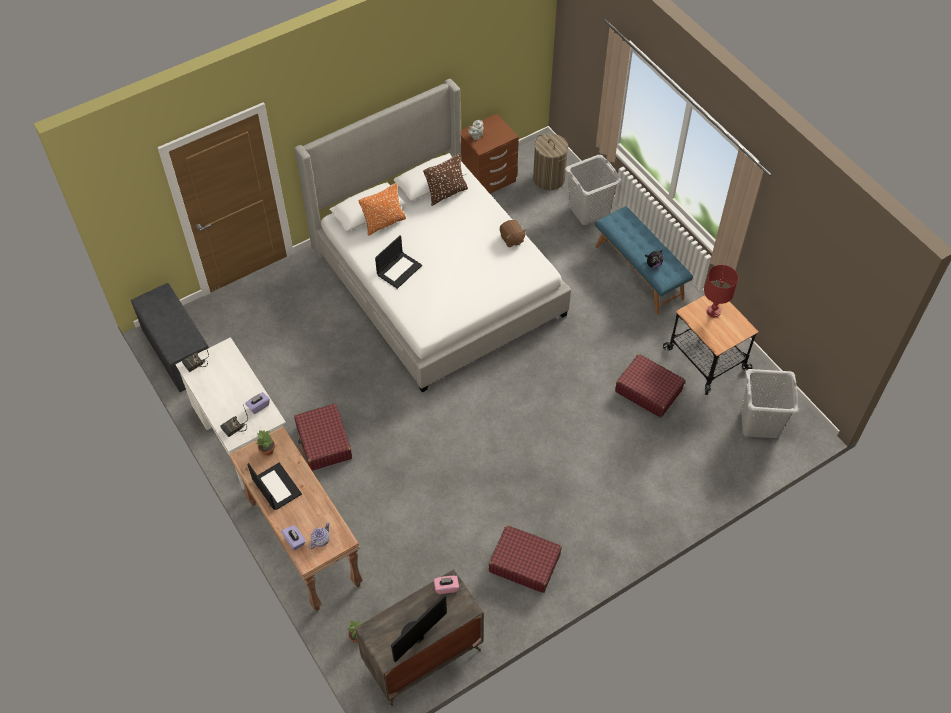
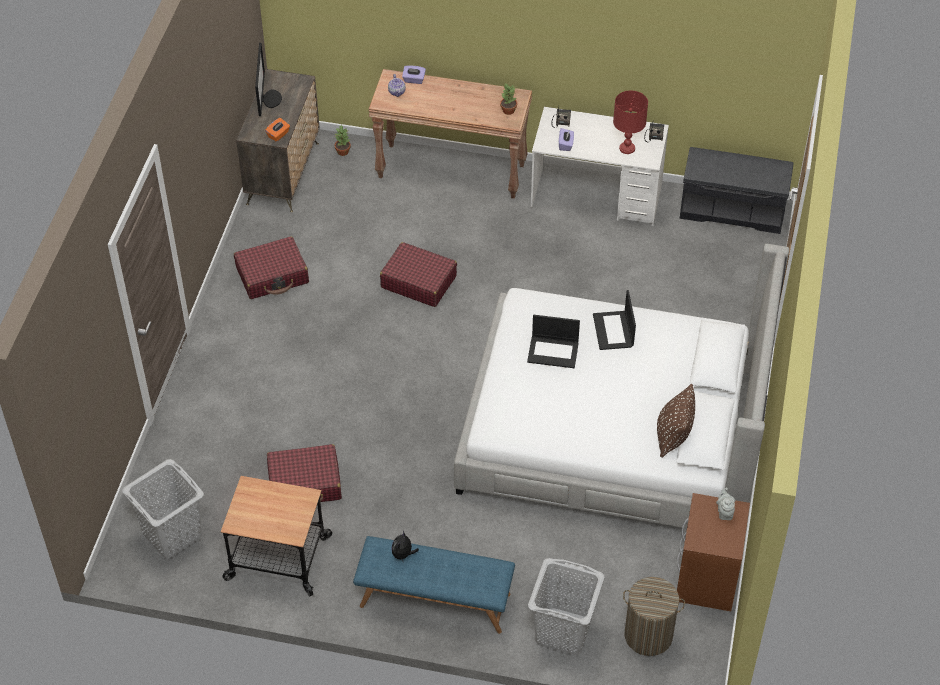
camera: 135 degrees right, 5 degrees down
laptop [247,463,302,510] -> laptop moved to [527,315,580,368]
red suitcase [294,404,352,471] -> red suitcase moved to [380,242,457,307]
orange pillow [359,183,406,236] -> none
pink tissue box [434,576,459,594] -> orange tissue box [265,118,290,142]
brown plush toy [500,220,526,247] -> none
red table lamp [704,265,738,317] -> red table lamp moved to [613,91,648,154]

